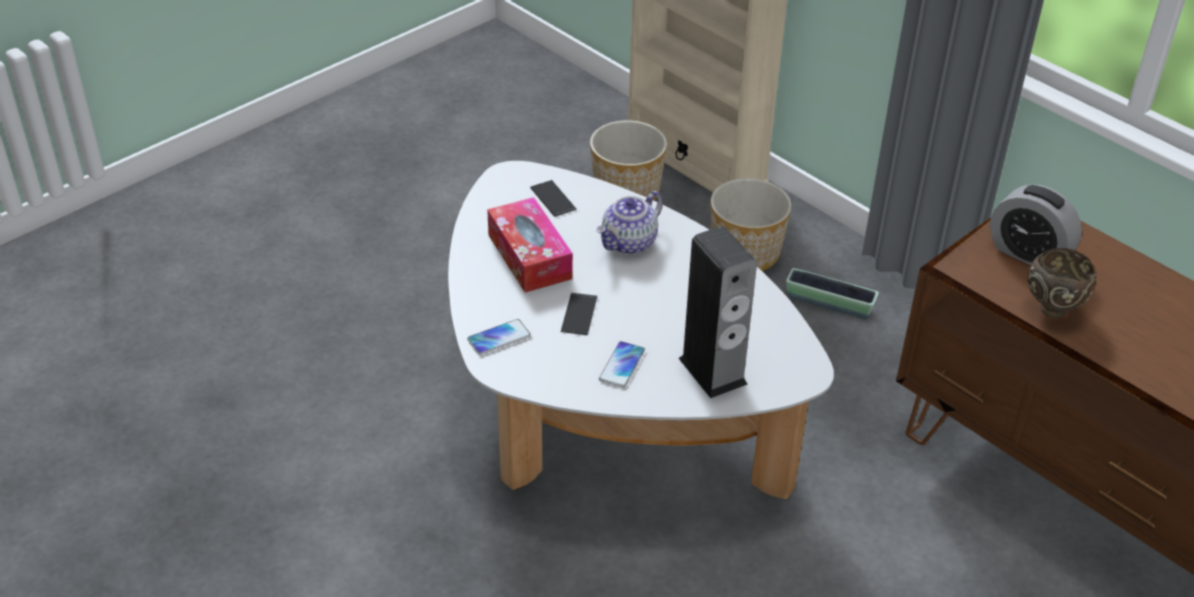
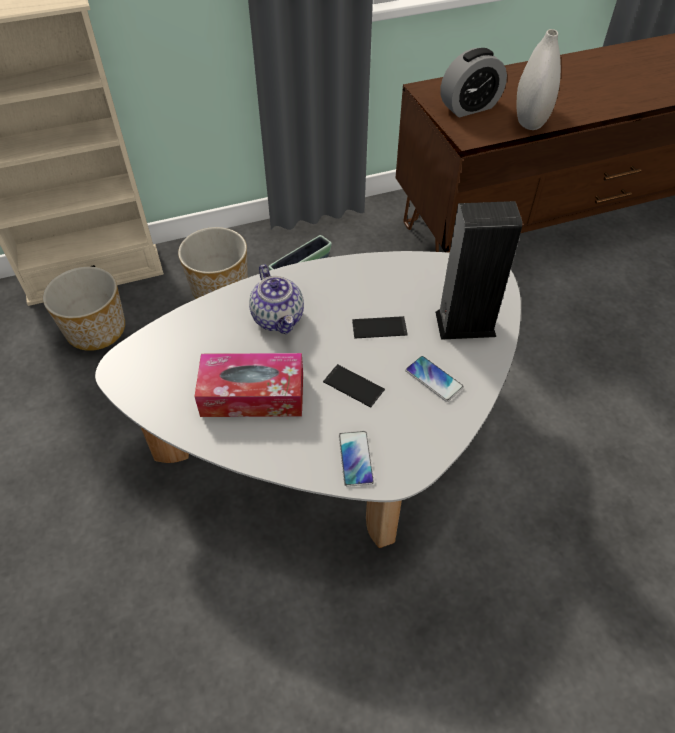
camera: 65 degrees left, 10 degrees up
phone [530,180,576,217] -> phone moved to [352,316,408,339]
brown bowl [1027,248,1096,318] -> white vase [516,29,561,130]

